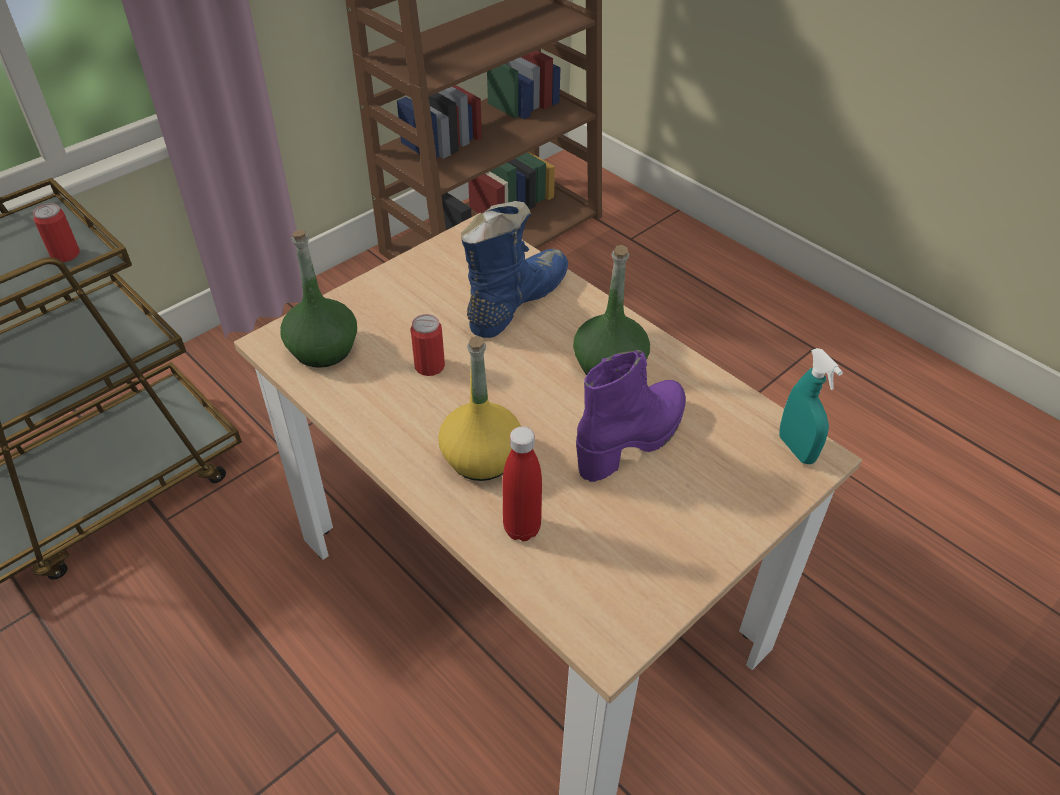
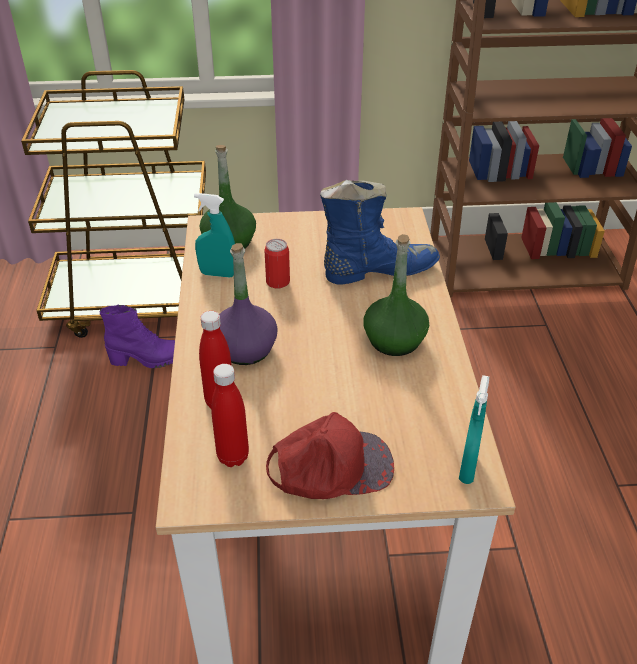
camera: 40 degrees right, 5 degrees down
can [33,203,80,262] -> none
yellow bottle [438,336,521,481] -> purple bottle [219,243,278,365]
purple boot [576,350,686,482] -> purple boot moved to [99,304,175,369]
none -> turquoise spray bottle [194,193,235,278]
none -> red bottle [211,364,249,467]
none -> red cap [266,412,394,499]

